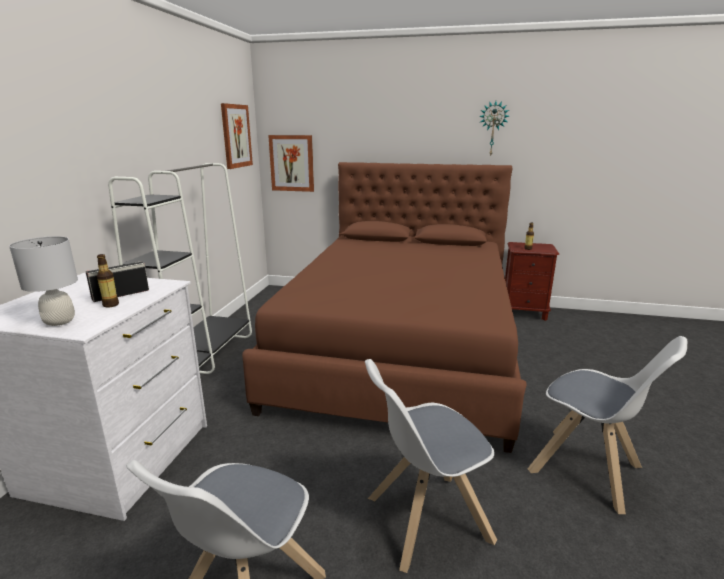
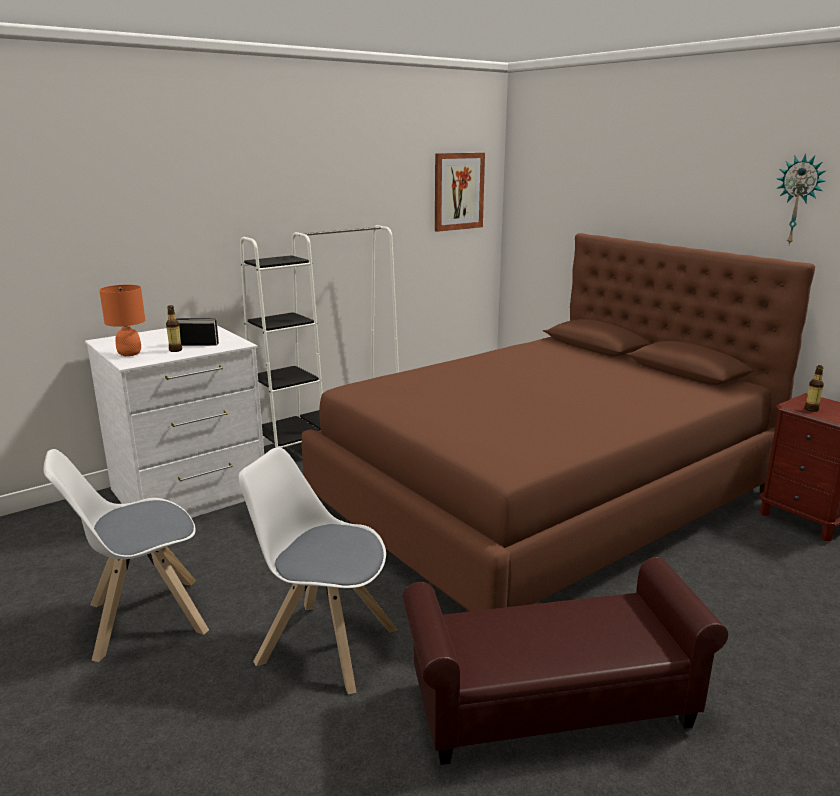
camera: 40 degrees right, 0 degrees up
grey table lamp [9,236,78,326] -> orange table lamp [99,285,145,356]
picture [268,135,314,192] -> none
chair [528,336,687,514] -> brown ottoman [403,557,728,765]

